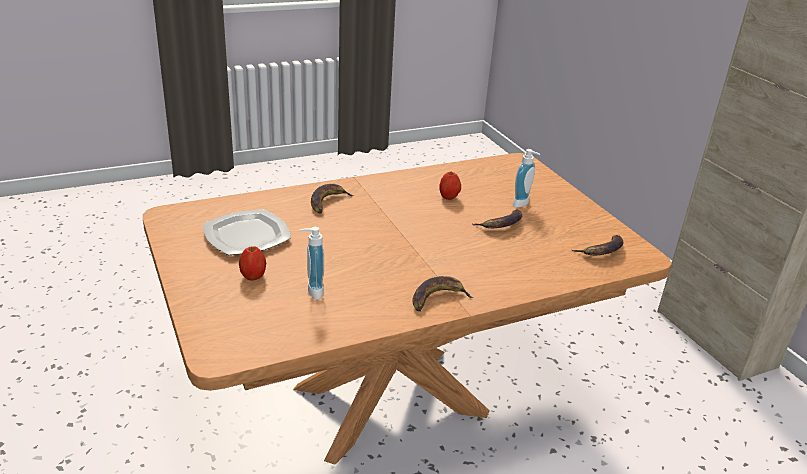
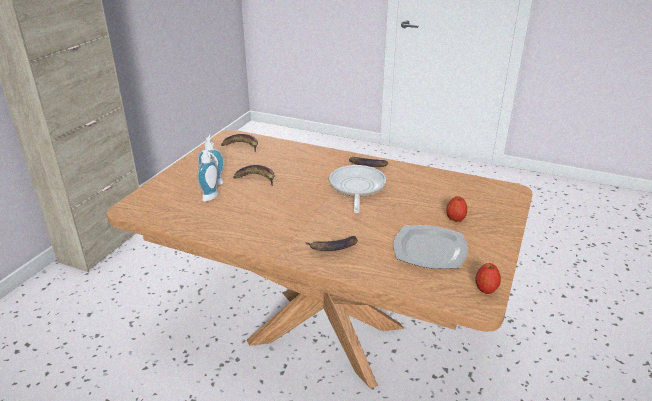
camera: 130 degrees left, 0 degrees up
soap dispenser [299,227,324,300] -> soap dispenser moved to [197,150,219,202]
apple [439,172,461,200] -> apple moved to [475,263,501,294]
none -> frying pan [329,165,386,213]

